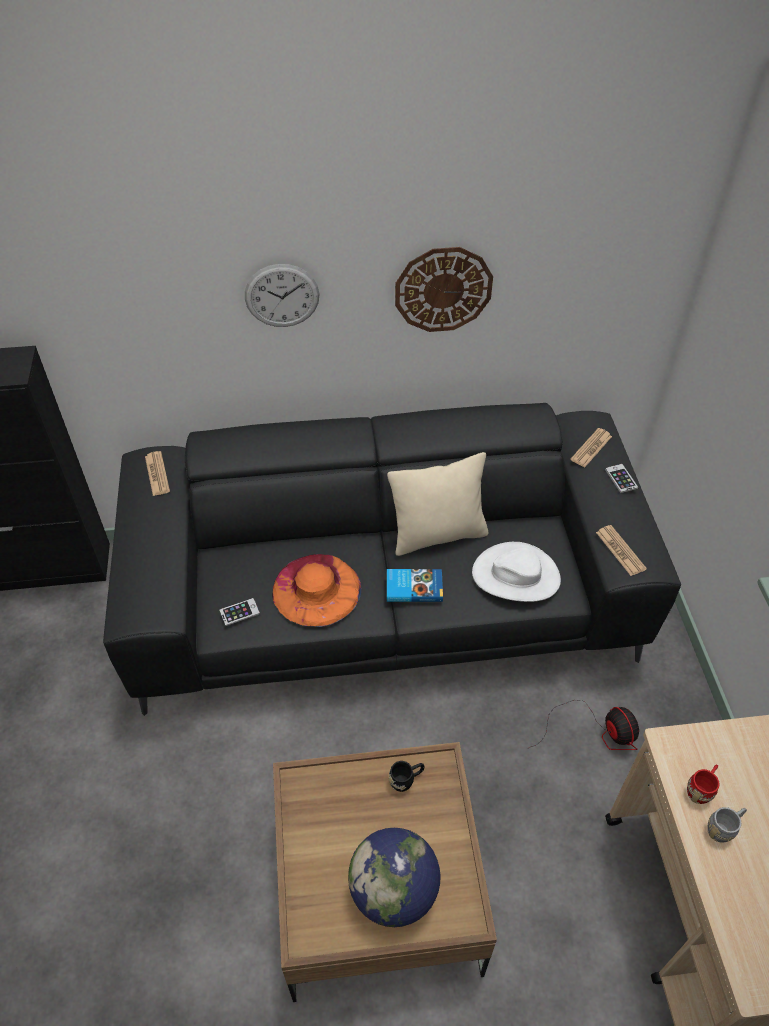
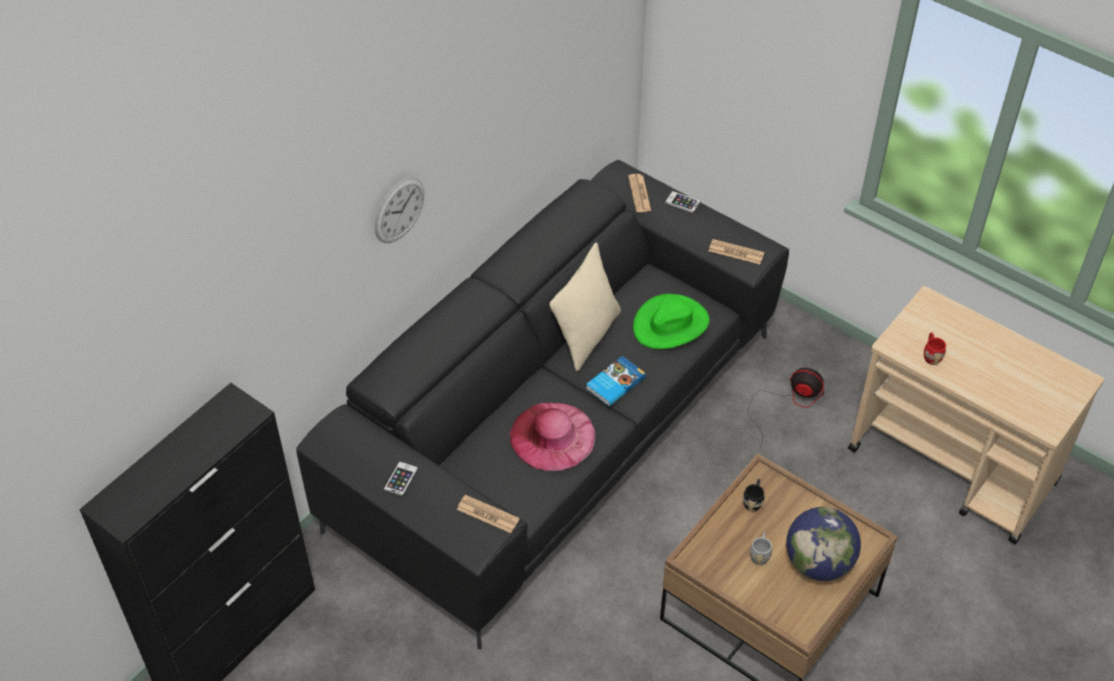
camera: 45 degrees left, 0 degrees up
newspaper [145,451,170,496] -> newspaper moved to [457,495,520,533]
phone [219,598,260,626] -> phone moved to [384,461,418,496]
orange hat [272,554,361,627] -> pink hat [510,403,596,471]
wall clock [395,247,493,332] -> none
white hat [472,542,561,602] -> green hat [633,294,709,349]
grey mug [708,807,747,843] -> grey mug moved to [750,531,772,565]

